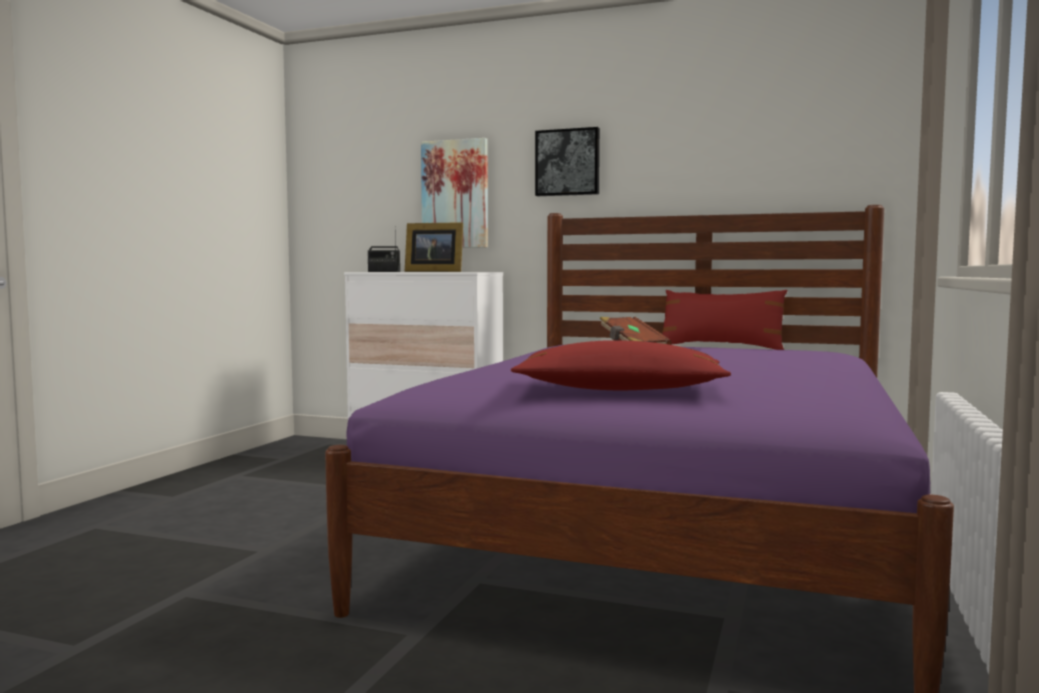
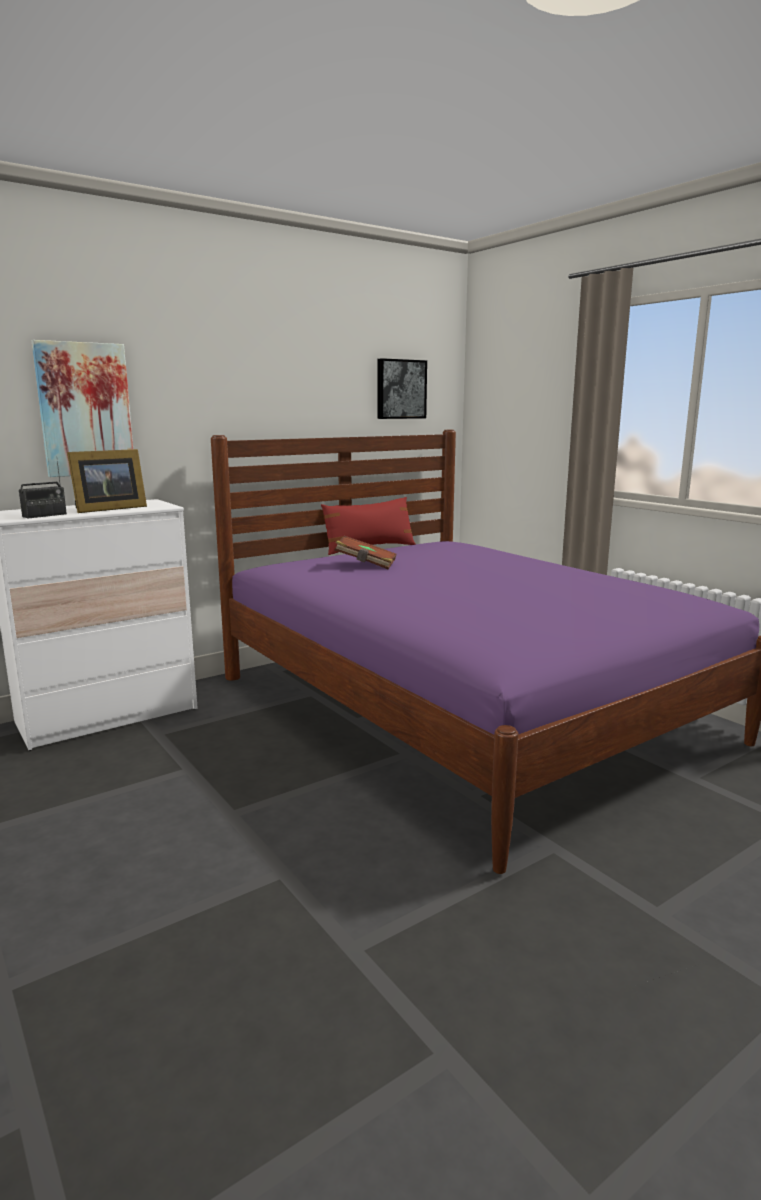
camera: 55 degrees left, 10 degrees up
red pillow [511,340,731,390] -> none
picture [535,127,600,196] -> picture moved to [377,358,427,419]

